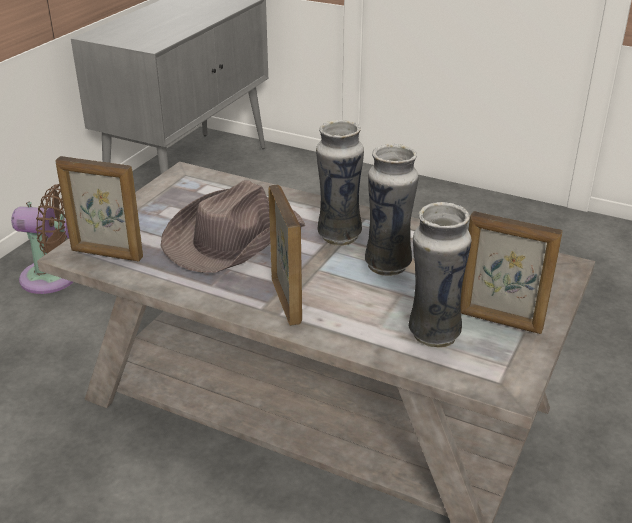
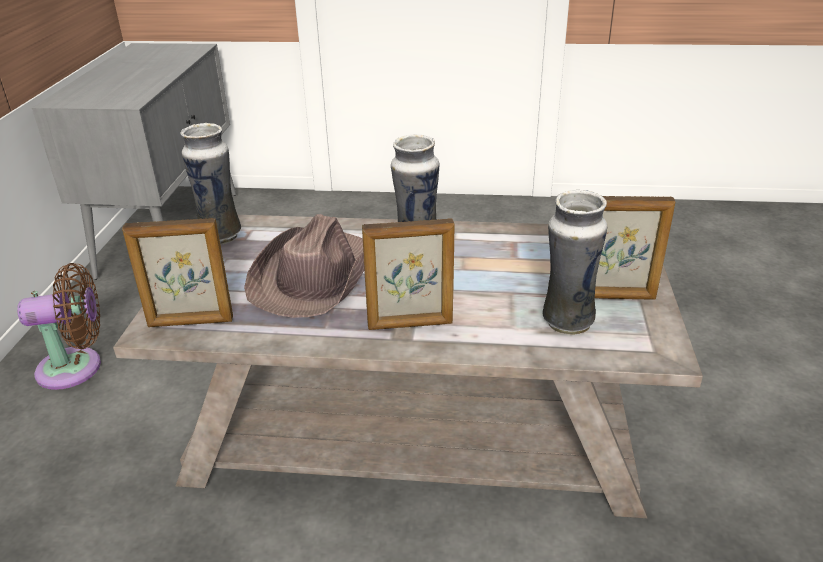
camera: 20 degrees left, 0 degrees up
picture frame [269,184,302,326] -> picture frame turned 120 degrees clockwise [362,218,454,330]
vase [365,144,419,276] -> vase moved to [181,123,241,245]

